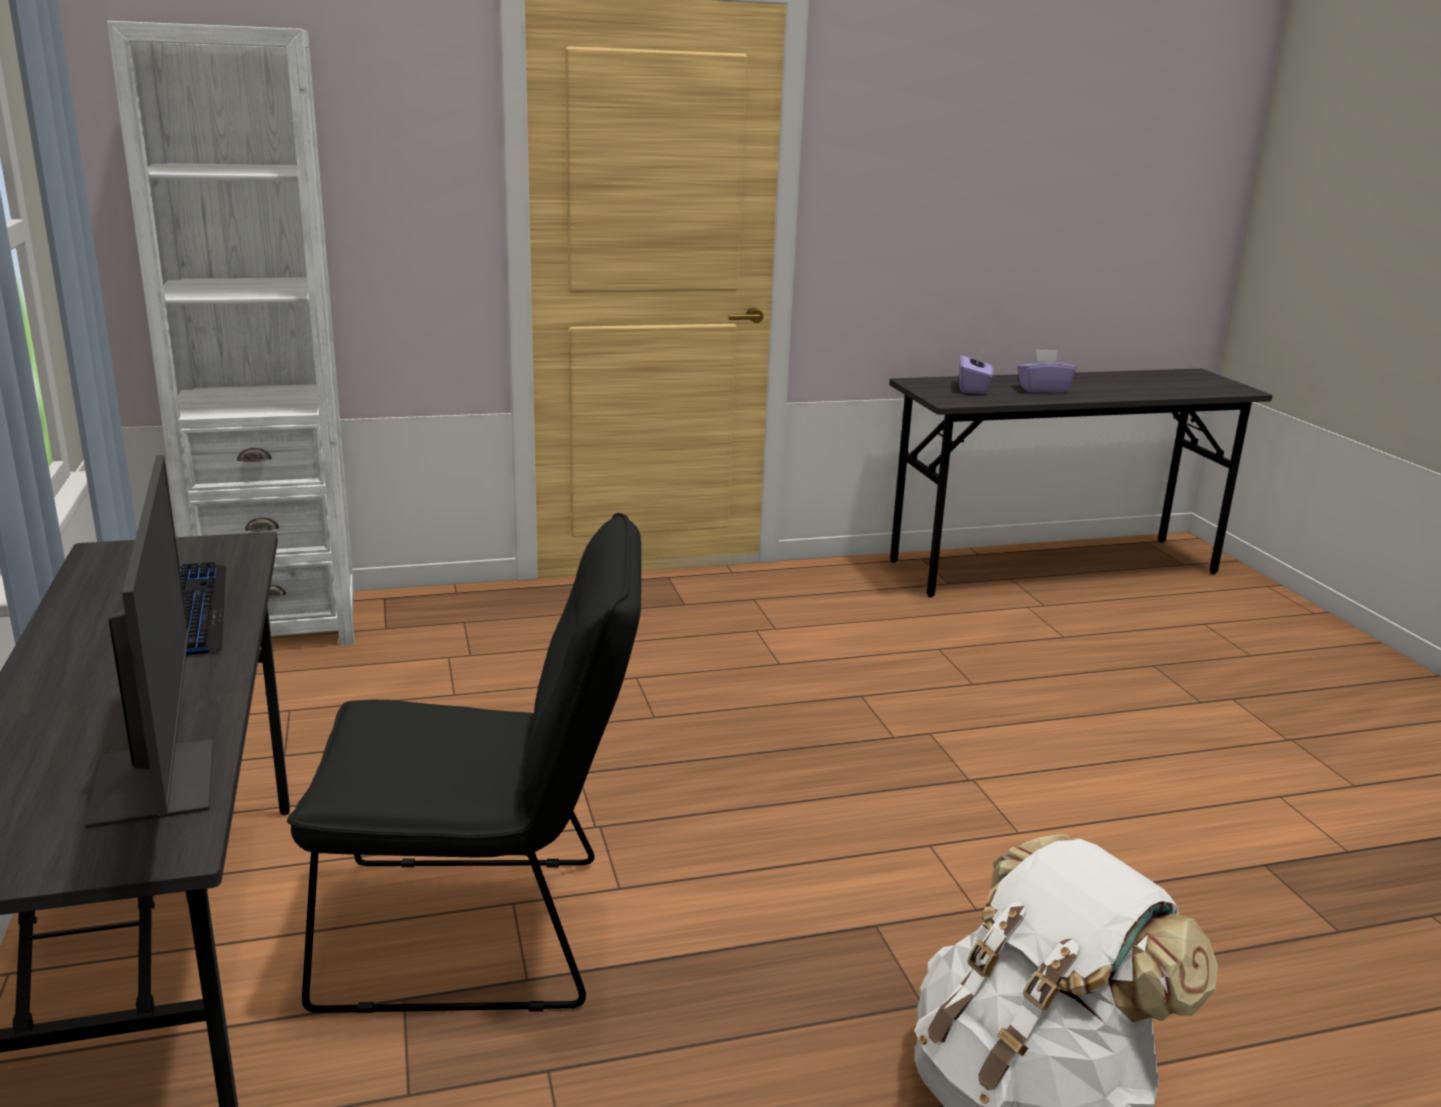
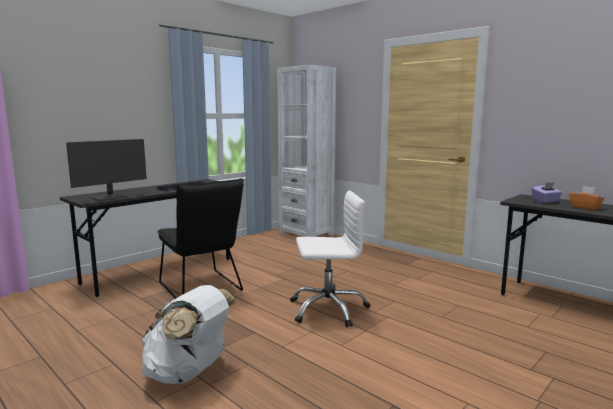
camera: 60 degrees right, 10 degrees down
purple tissue box [1017,349,1076,393] -> orange tissue box [569,186,604,210]
none -> white office chair [290,190,370,327]

